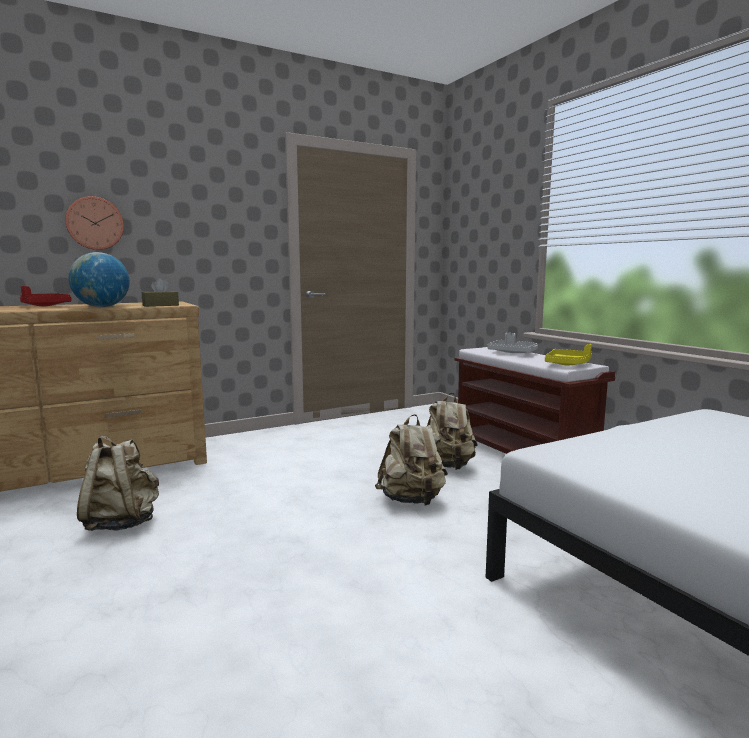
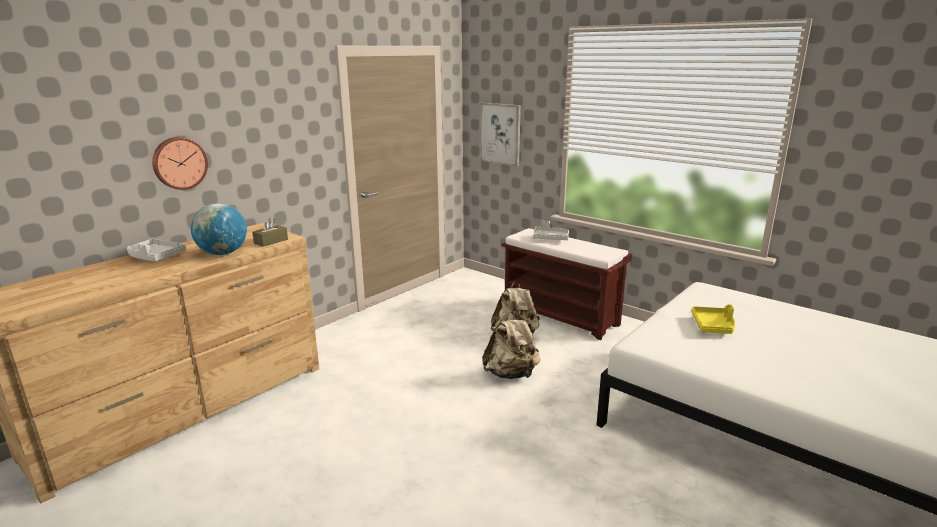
camera: 20 degrees left, 10 degrees up
red tray [20,286,72,306] -> grey tray [127,239,186,261]
beige backpack [77,436,159,531] -> none
yellow tray [545,344,592,365] -> yellow tray moved to [691,304,735,334]
none -> picture [481,103,521,166]

